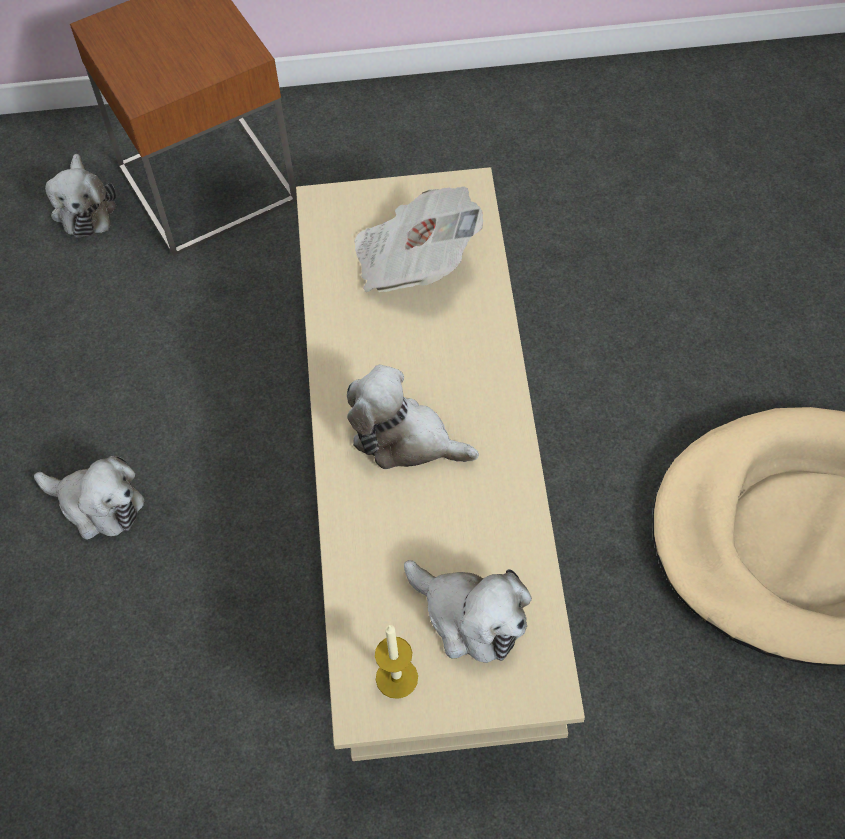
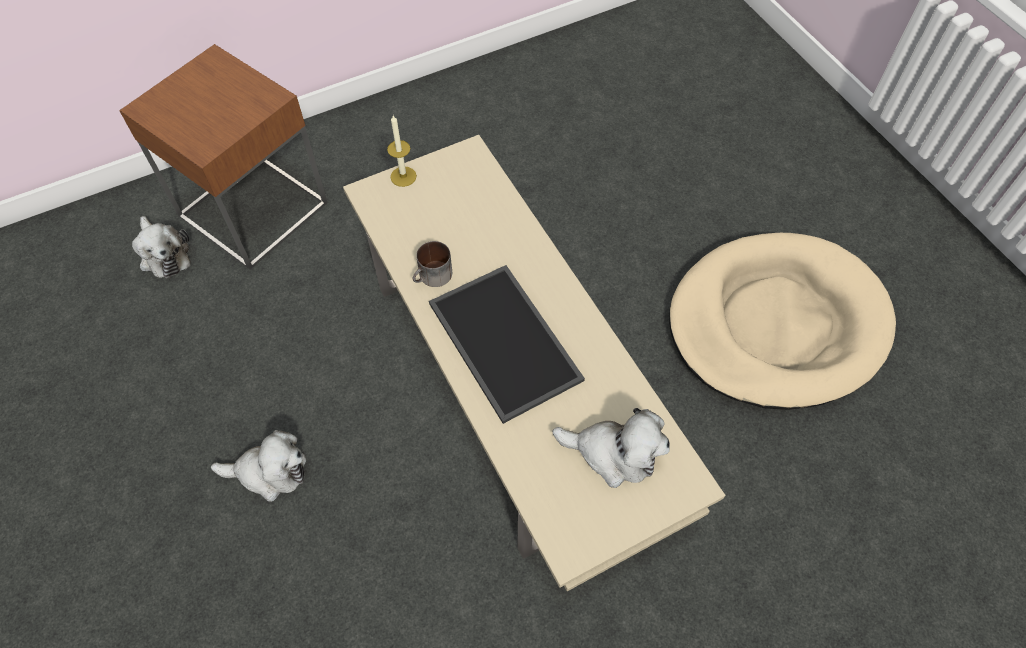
camera: 25 degrees left, 0 degrees up
plush toy [347,364,479,469] -> tray [429,265,585,424]
newspaper [354,186,483,292] -> none
candle [375,625,418,699] -> candle moved to [387,115,417,187]
none -> mug [412,241,452,287]

